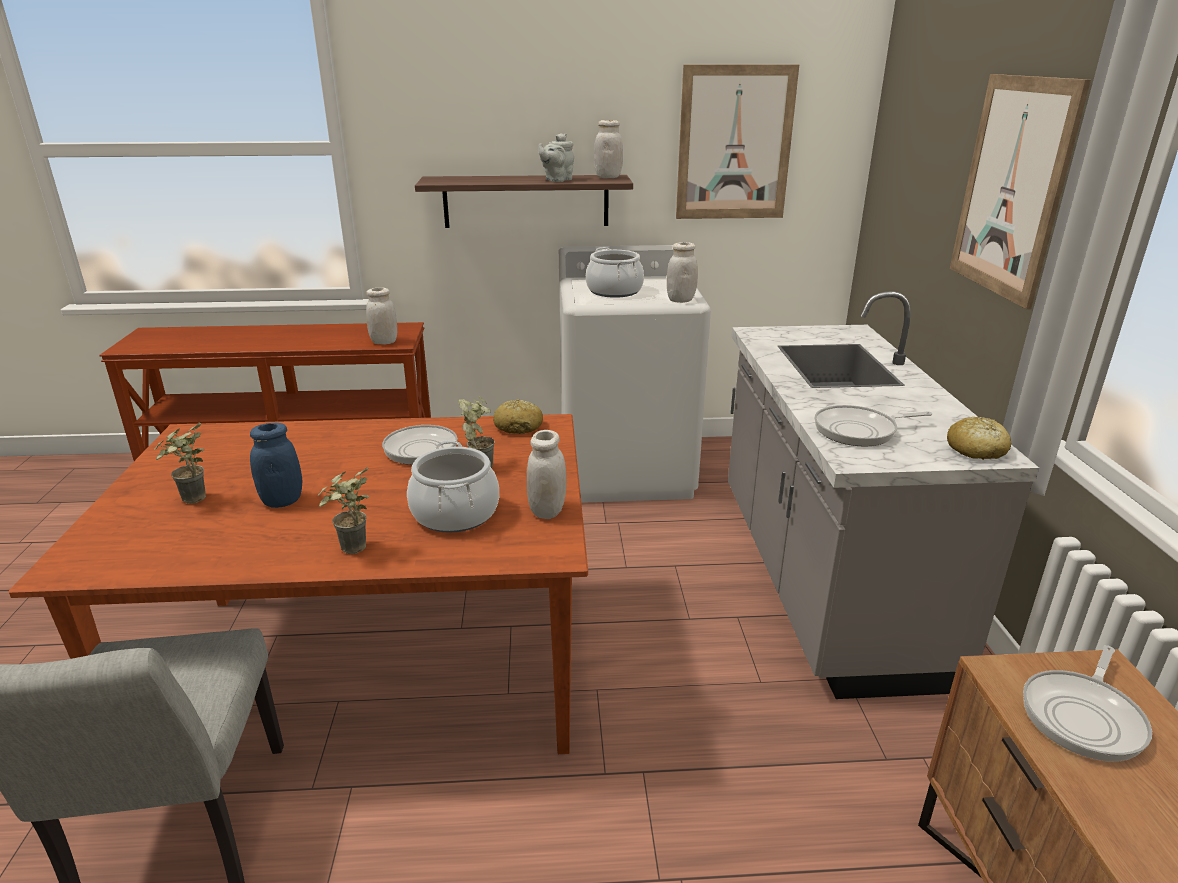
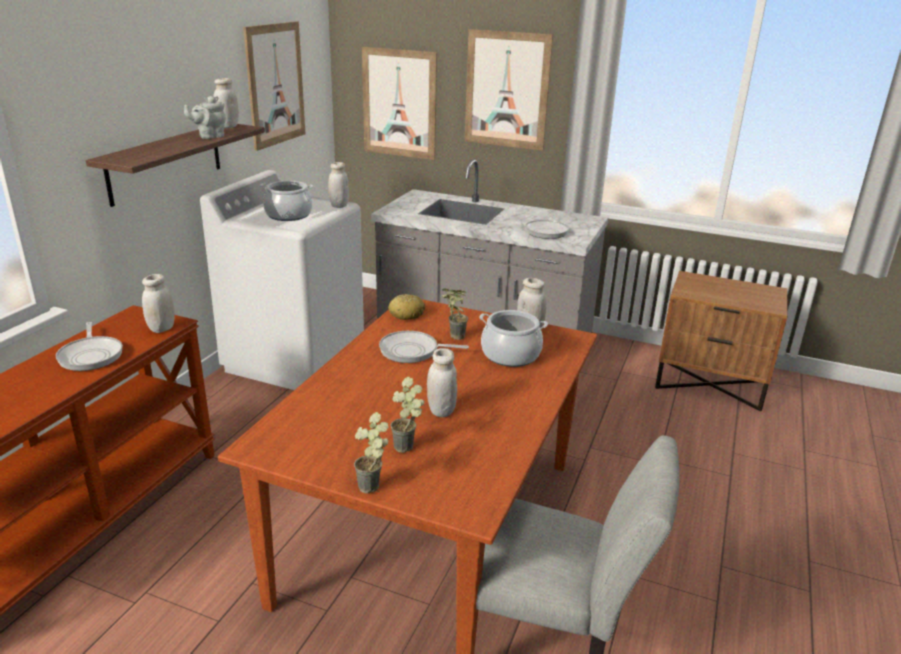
camera: 65 degrees left, 0 degrees up
blue jar [250,423,302,508] -> white jar [427,348,457,417]
potted plant [318,467,369,554] -> potted plant moved to [354,412,389,493]
grey teapot [539,133,574,182] -> grey teapot turned 75 degrees clockwise [184,96,226,139]
bread [947,417,1012,460] -> none
frying pan [1023,645,1152,762] -> frying pan moved to [55,322,123,371]
none -> picture [362,47,437,160]

